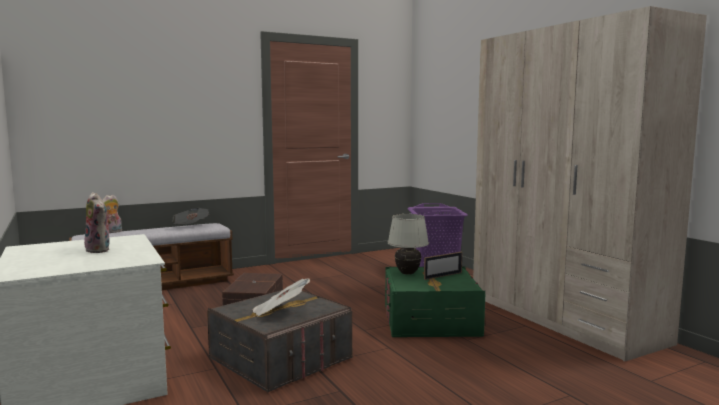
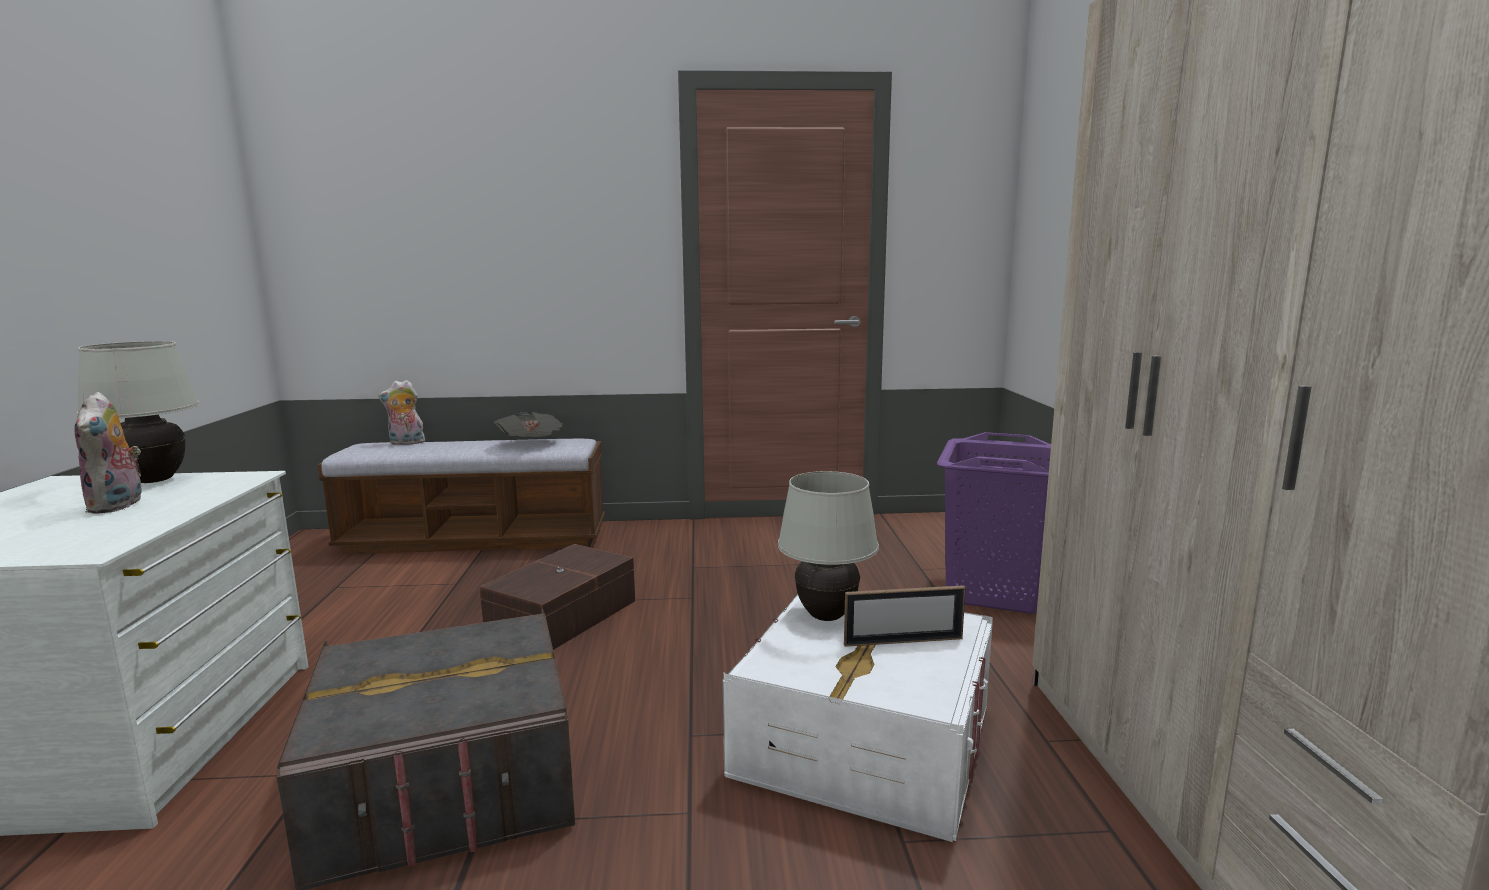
camera: 25 degrees right, 5 degrees up
newspaper [253,278,310,317] -> none
green storage box [385,266,485,337] -> white storage box [723,594,993,842]
none -> white table lamp [77,341,199,483]

